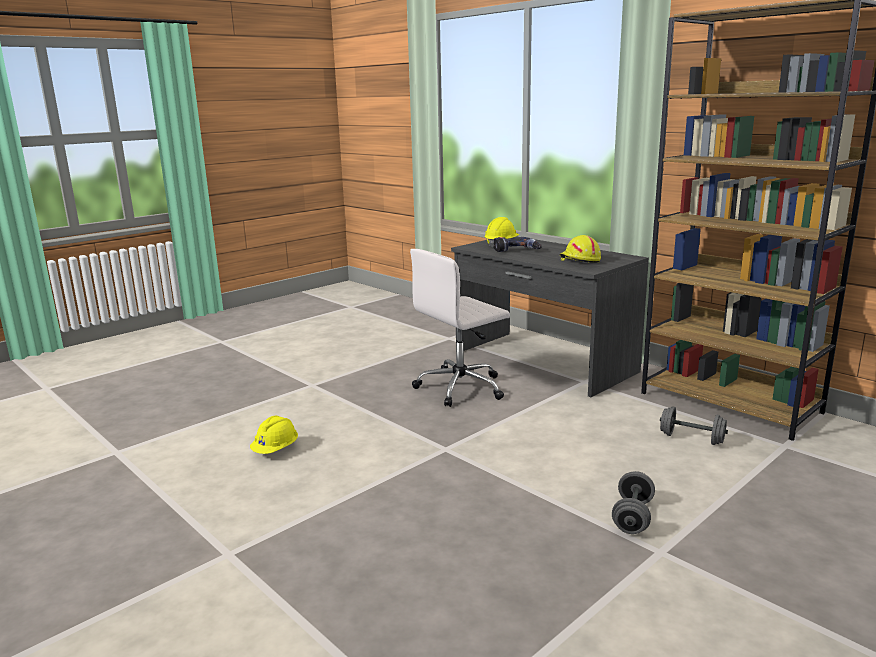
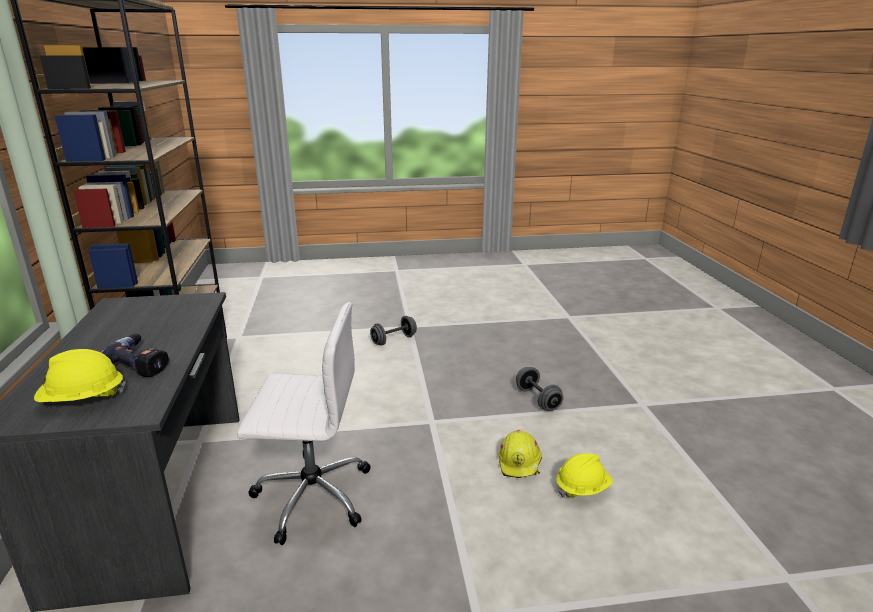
camera: 145 degrees left, 5 degrees up
yellow hard hat [560,235,601,263] -> yellow hard hat moved to [498,430,542,478]
grey dumbbell [660,406,728,445] -> grey dumbbell moved to [516,367,563,411]

